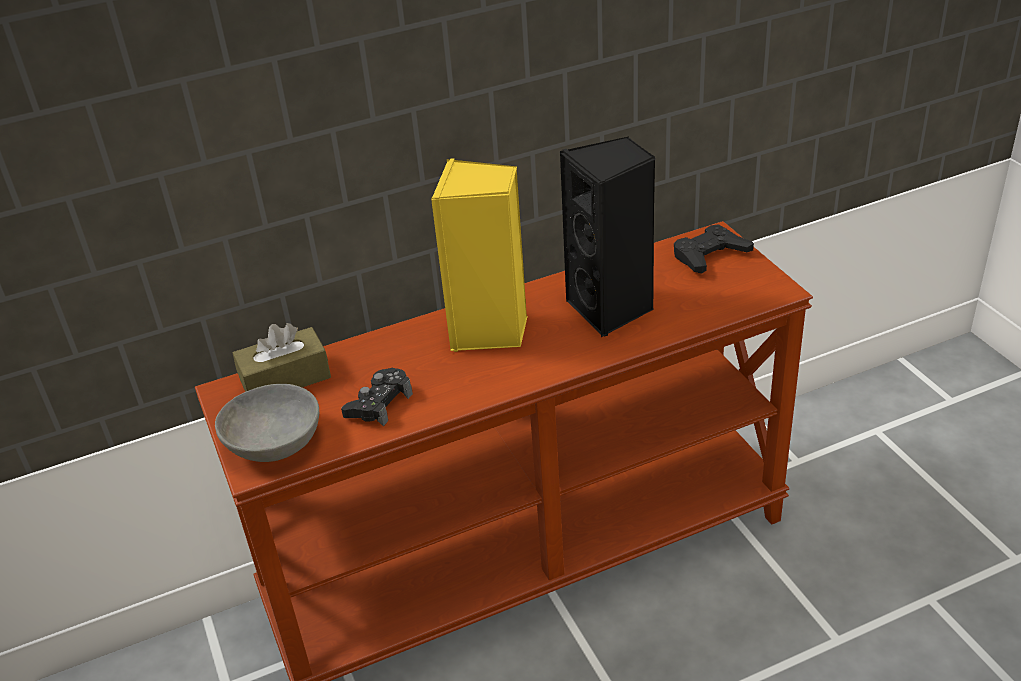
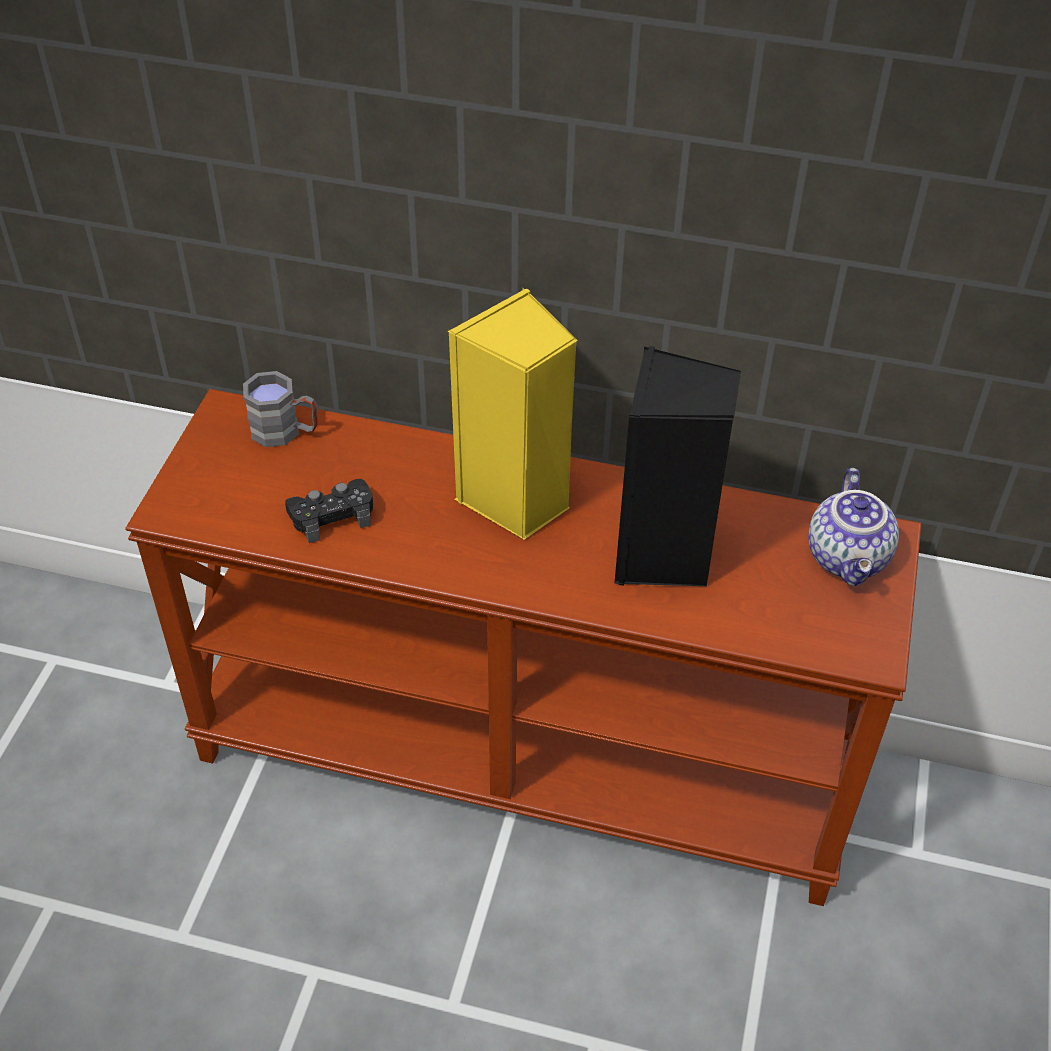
camera: 35 degrees right, 10 degrees up
grey bowl [215,384,319,462] -> none
brown tissue box [233,323,331,392] -> grey mug [243,371,318,447]
black game controller [674,224,754,273] -> teapot [808,468,899,586]

